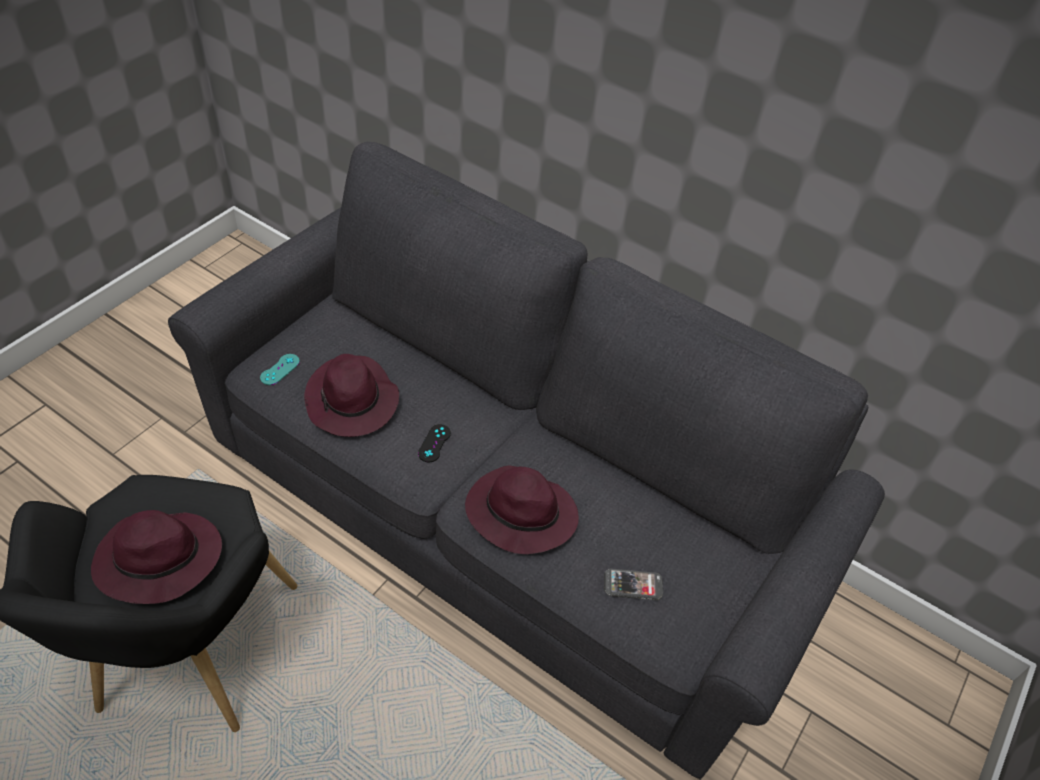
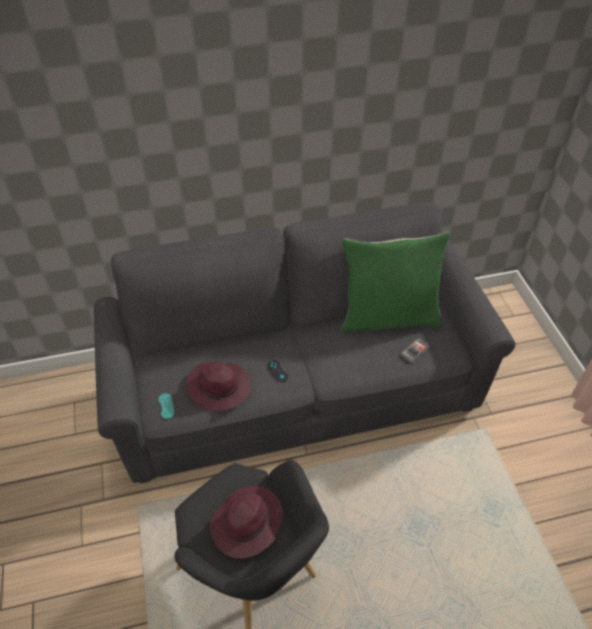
camera: 45 degrees left, 0 degrees up
purple hat [465,465,579,554] -> none
none -> green pillow [341,232,450,333]

